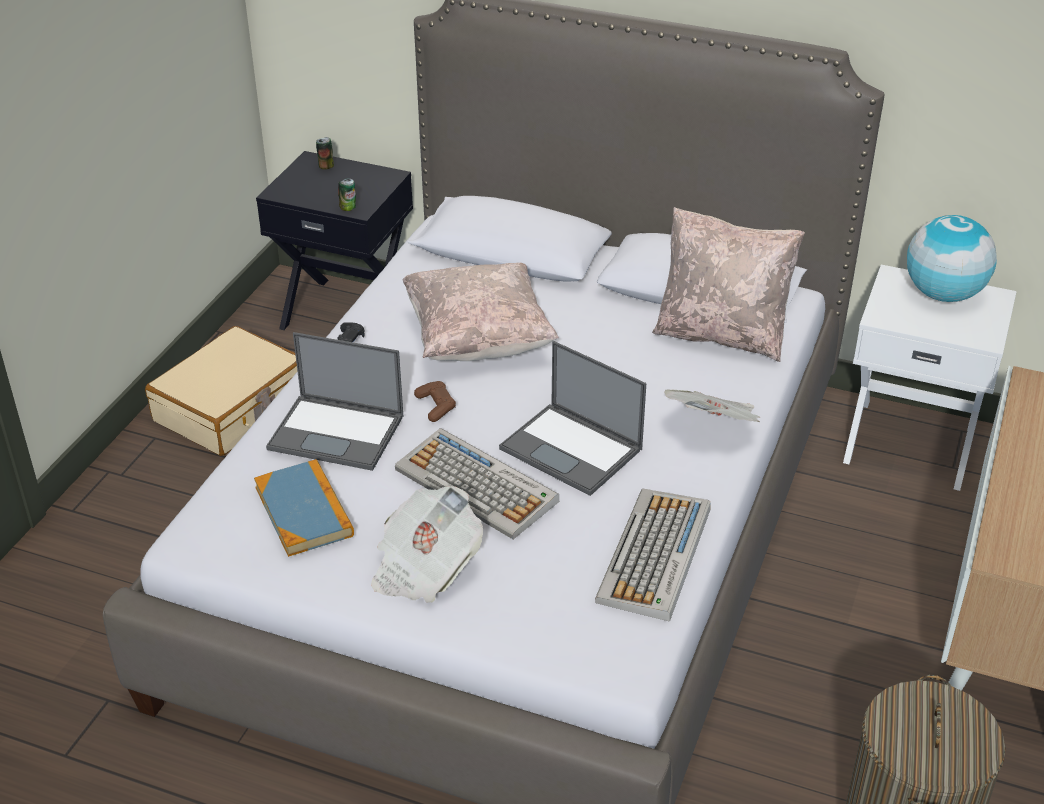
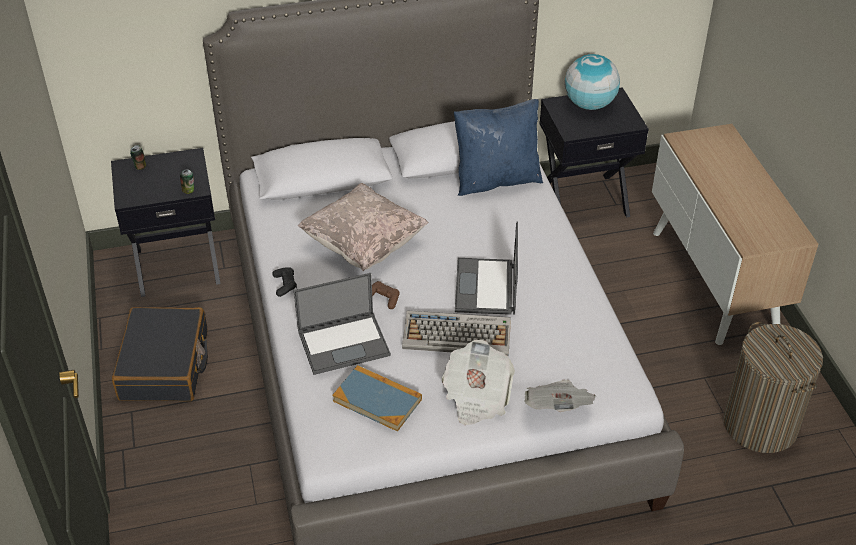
camera: 35 degrees left, 5 degrees up
beige suitcase [145,326,297,456] -> black suitcase [112,307,208,401]
laptop [499,341,646,496] -> laptop turned 90 degrees clockwise [455,221,518,315]
keyboard [595,489,711,622] -> none
beige pillow [652,207,805,362] -> blue pillow [454,99,543,196]
newspaper [664,389,760,422] -> newspaper moved to [524,380,596,412]
white nightstand [843,265,1017,491] -> black nightstand [539,87,649,217]

